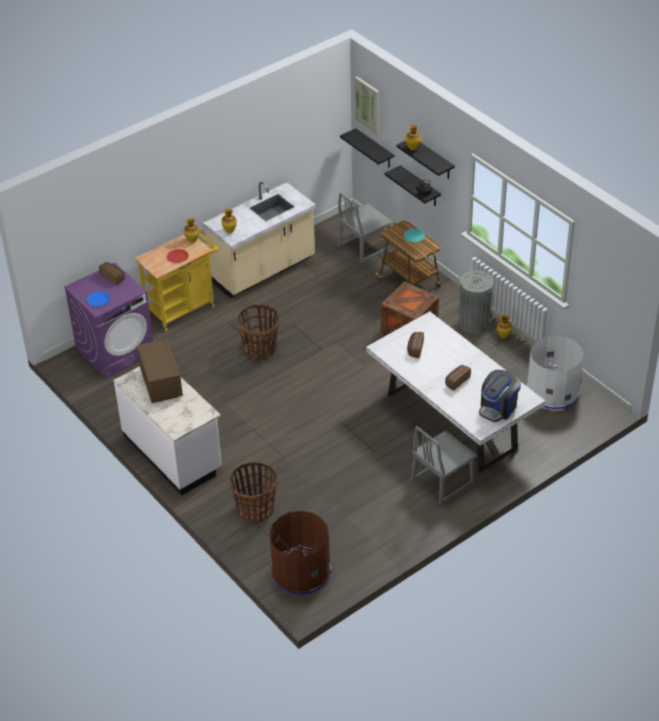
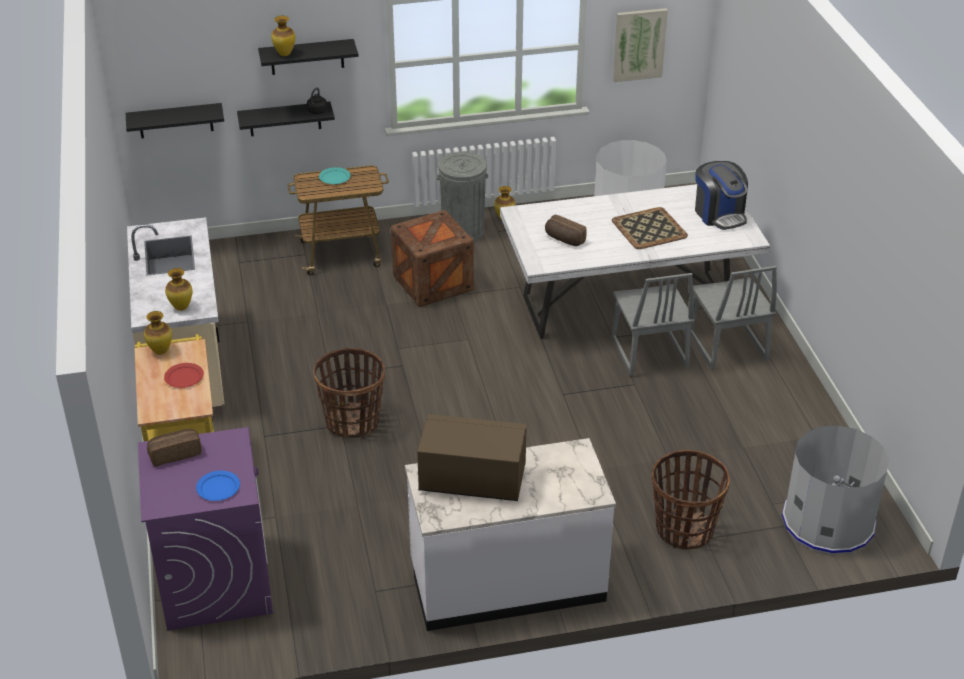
camera: 65 degrees left, 5 degrees down
brown trash can [269,511,331,595] -> grey trash can [782,425,889,555]
grey chair [338,192,393,263] -> grey chair moved to [612,273,695,376]
picture [355,77,379,134] -> picture moved to [613,8,668,82]
bread [445,365,471,391] -> tray [612,207,688,249]

